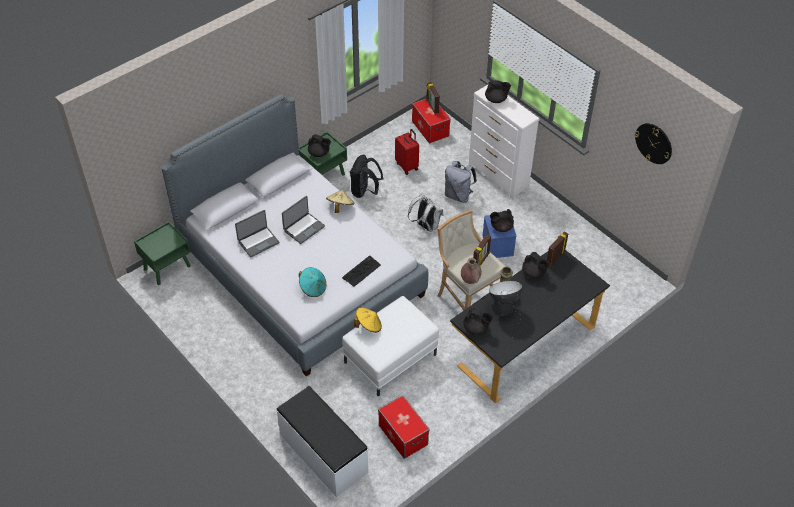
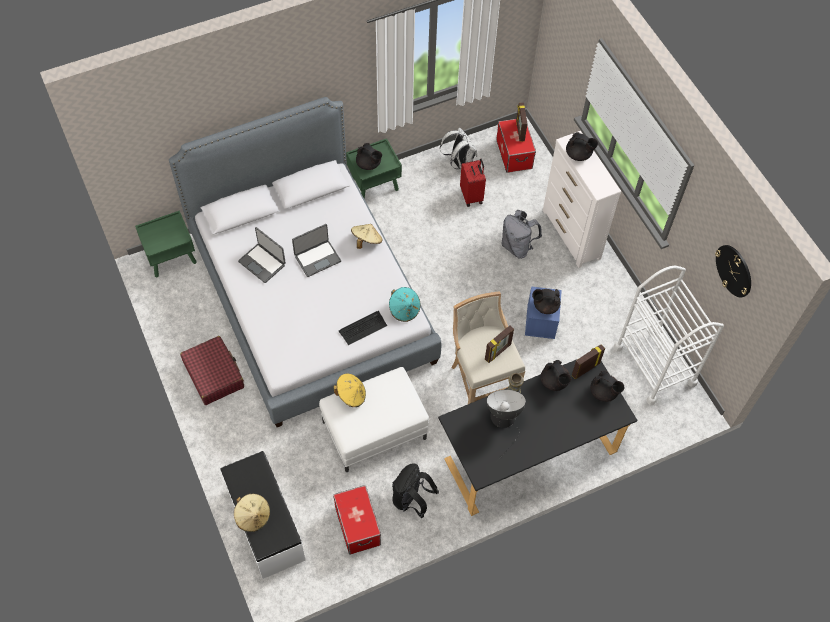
camera: 15 degrees right, 10 degrees up
laptop [235,210,280,257] -> laptop turned 60 degrees clockwise [238,227,286,283]
turquoise hat [299,267,326,297] -> turquoise hat moved to [389,287,420,322]
black backpack [350,155,383,198] -> black backpack moved to [392,463,439,518]
white backpack [408,194,443,232] -> white backpack moved to [440,127,477,170]
brown vase [461,258,482,284] -> none
black teapot [463,308,493,335] -> black teapot moved to [590,371,624,402]
none -> red suitcase [180,336,244,405]
none -> beige hat [234,494,270,532]
none -> white cart [614,266,724,405]

